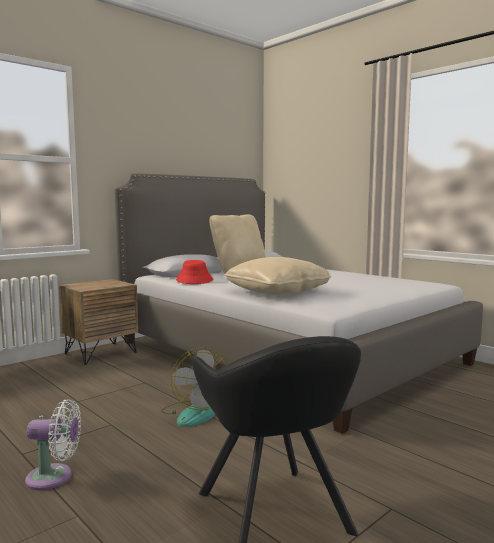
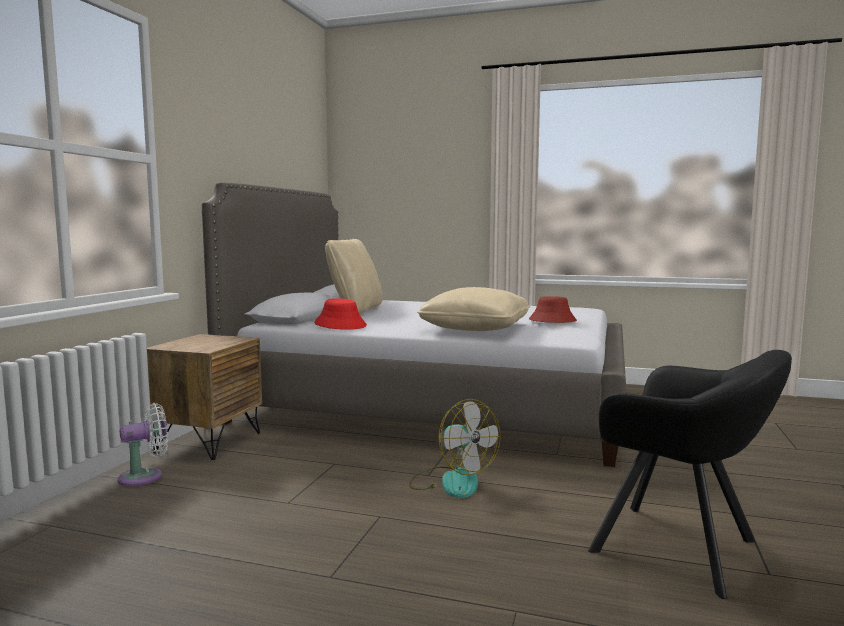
camera: 30 degrees left, 0 degrees up
white fan [25,399,81,491] -> white fan moved to [118,403,168,486]
none -> red hat [529,296,577,323]

